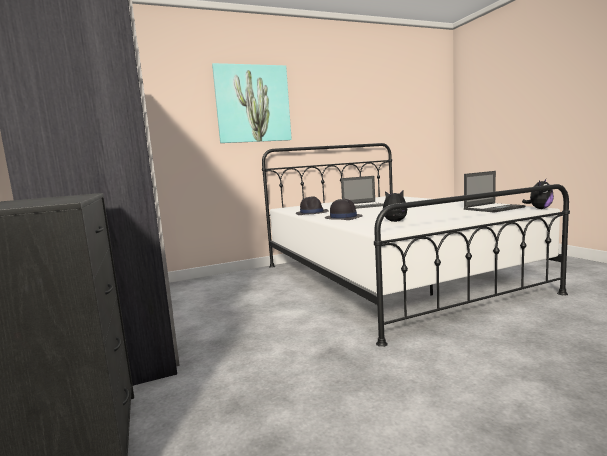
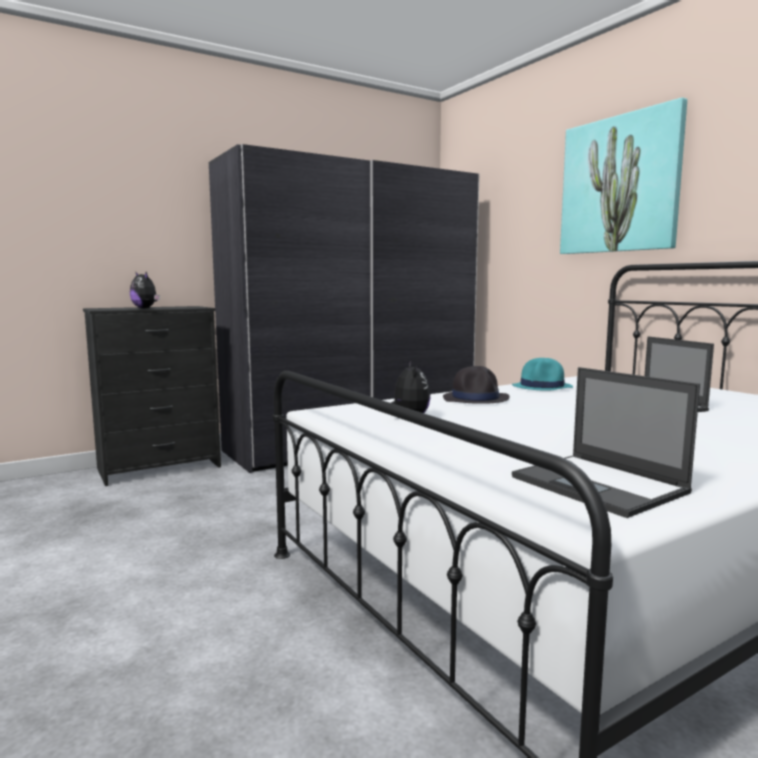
camera: 80 degrees right, 0 degrees up
black hat [296,196,329,215] -> turquoise hat [512,358,573,391]
plush toy [522,179,554,209] -> plush toy moved to [130,272,160,308]

